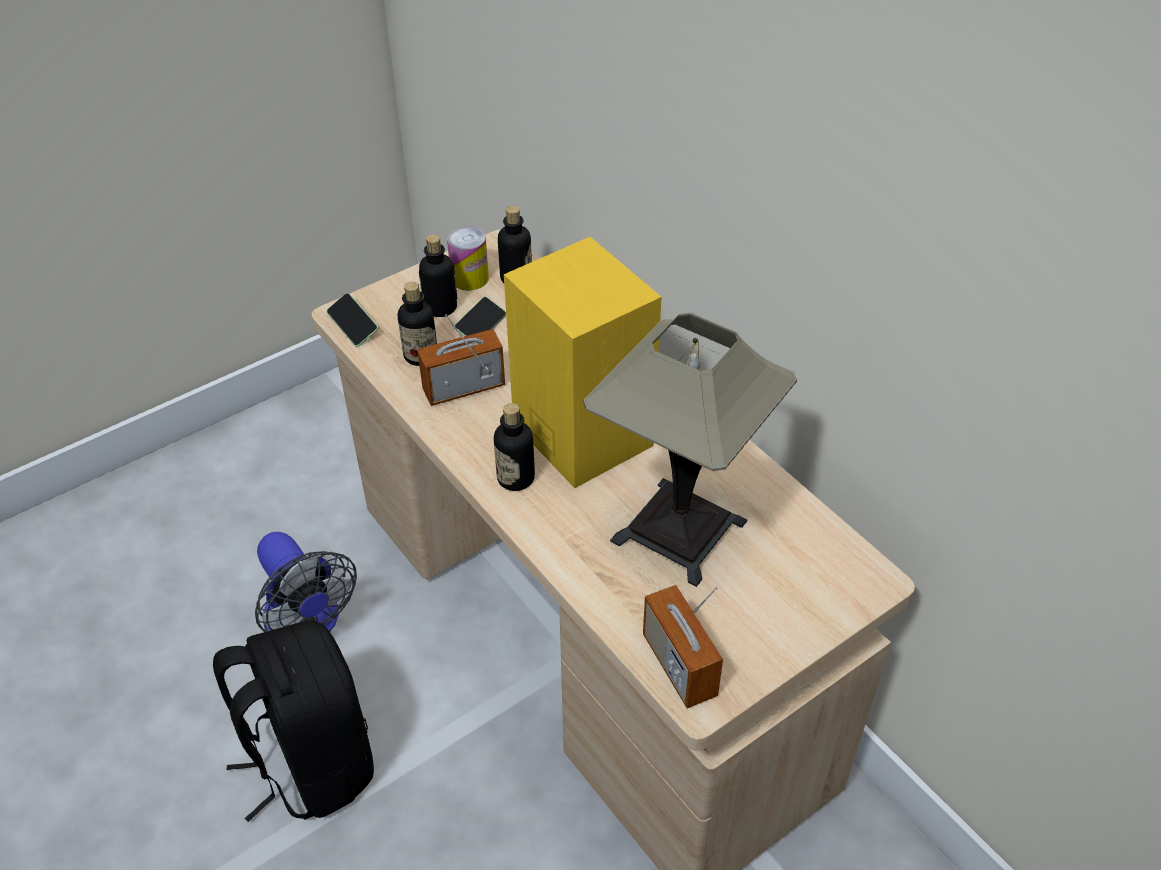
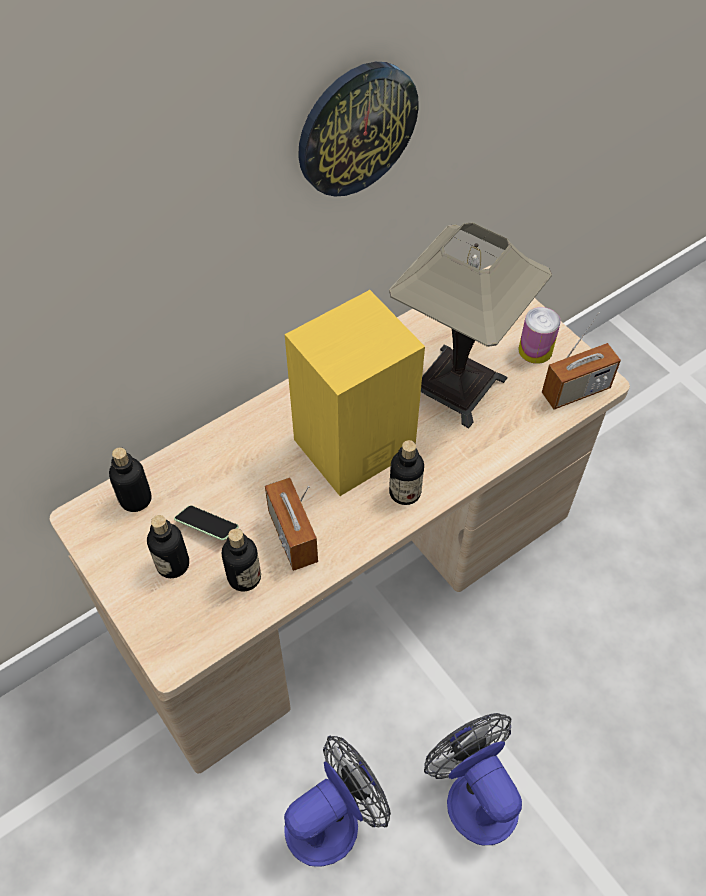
camera: 90 degrees left, 10 degrees up
black backpack [213,620,374,822] -> fan [424,713,522,845]
phone [327,293,378,347] -> none
can [447,226,489,290] -> can moved to [518,307,561,364]
none -> wall clock [298,62,419,197]

